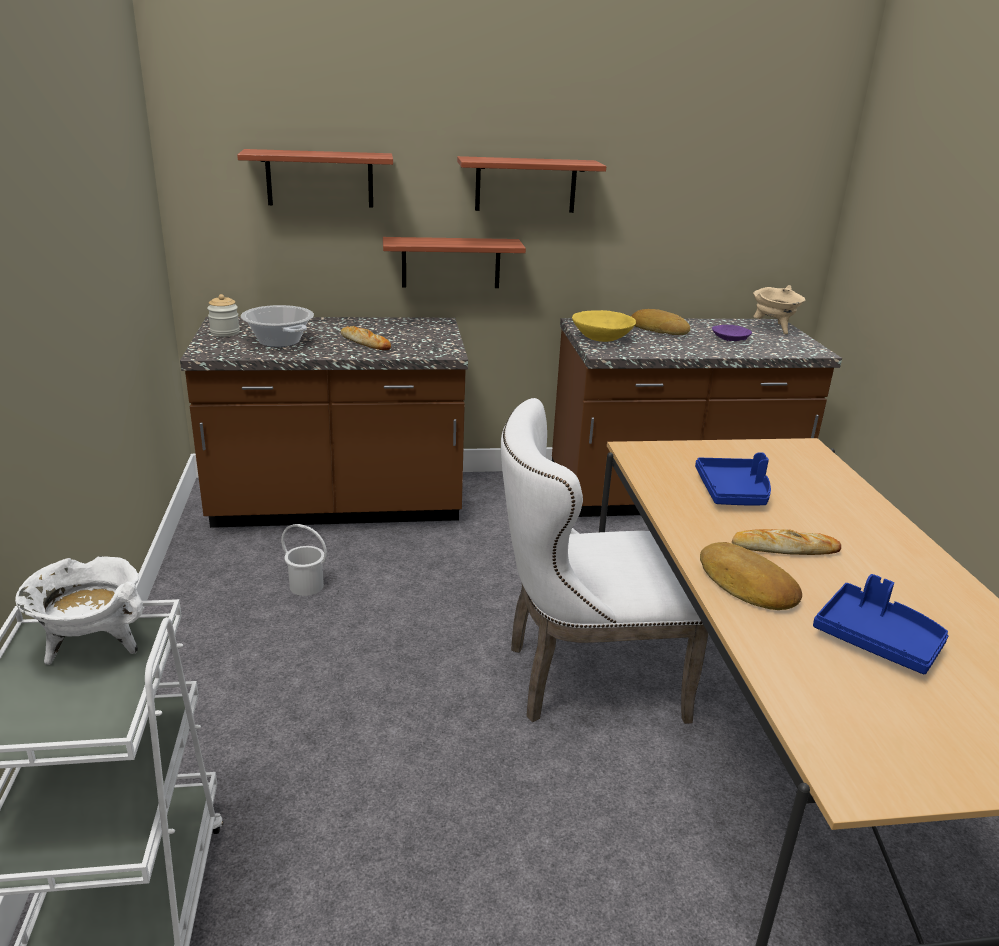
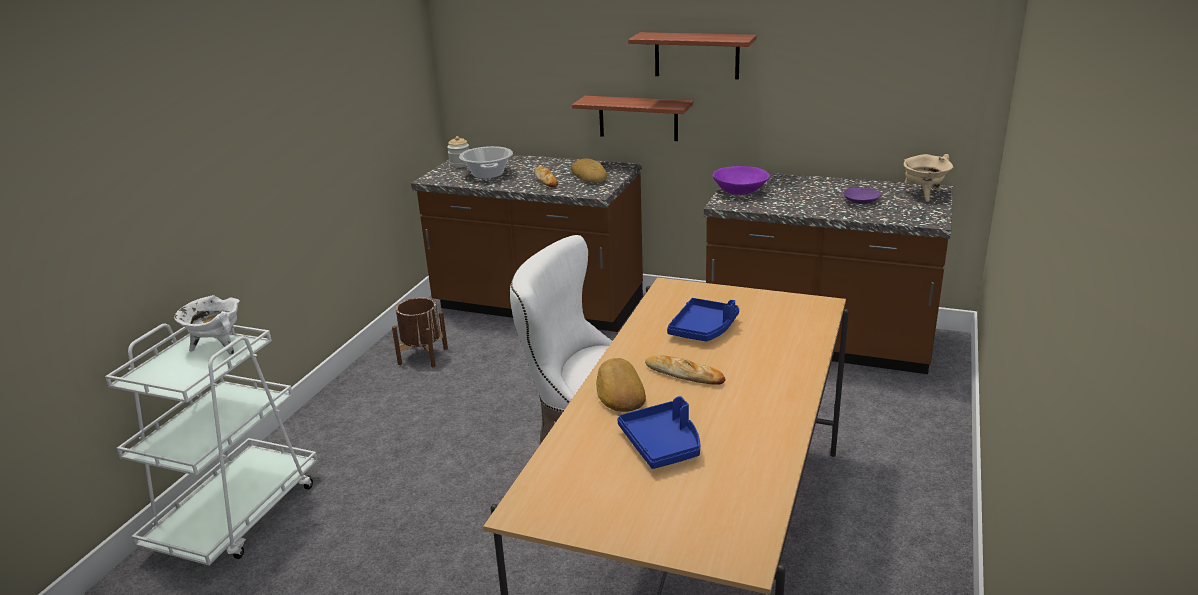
camera: 30 degrees right, 0 degrees up
shelf [237,149,393,208] -> none
white bucket [281,524,327,596] -> none
yellow bowl [572,310,636,342] -> purple bowl [713,166,770,195]
bread [631,309,690,335] -> bread moved to [571,158,607,183]
none -> brown planter [392,298,448,367]

